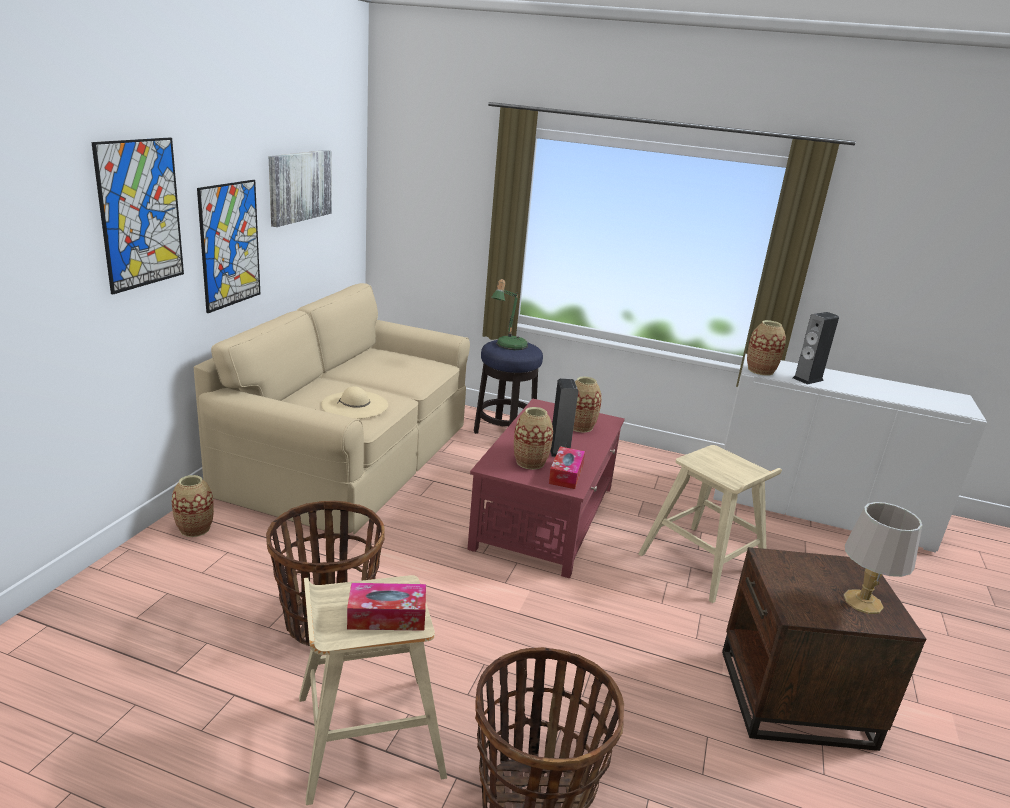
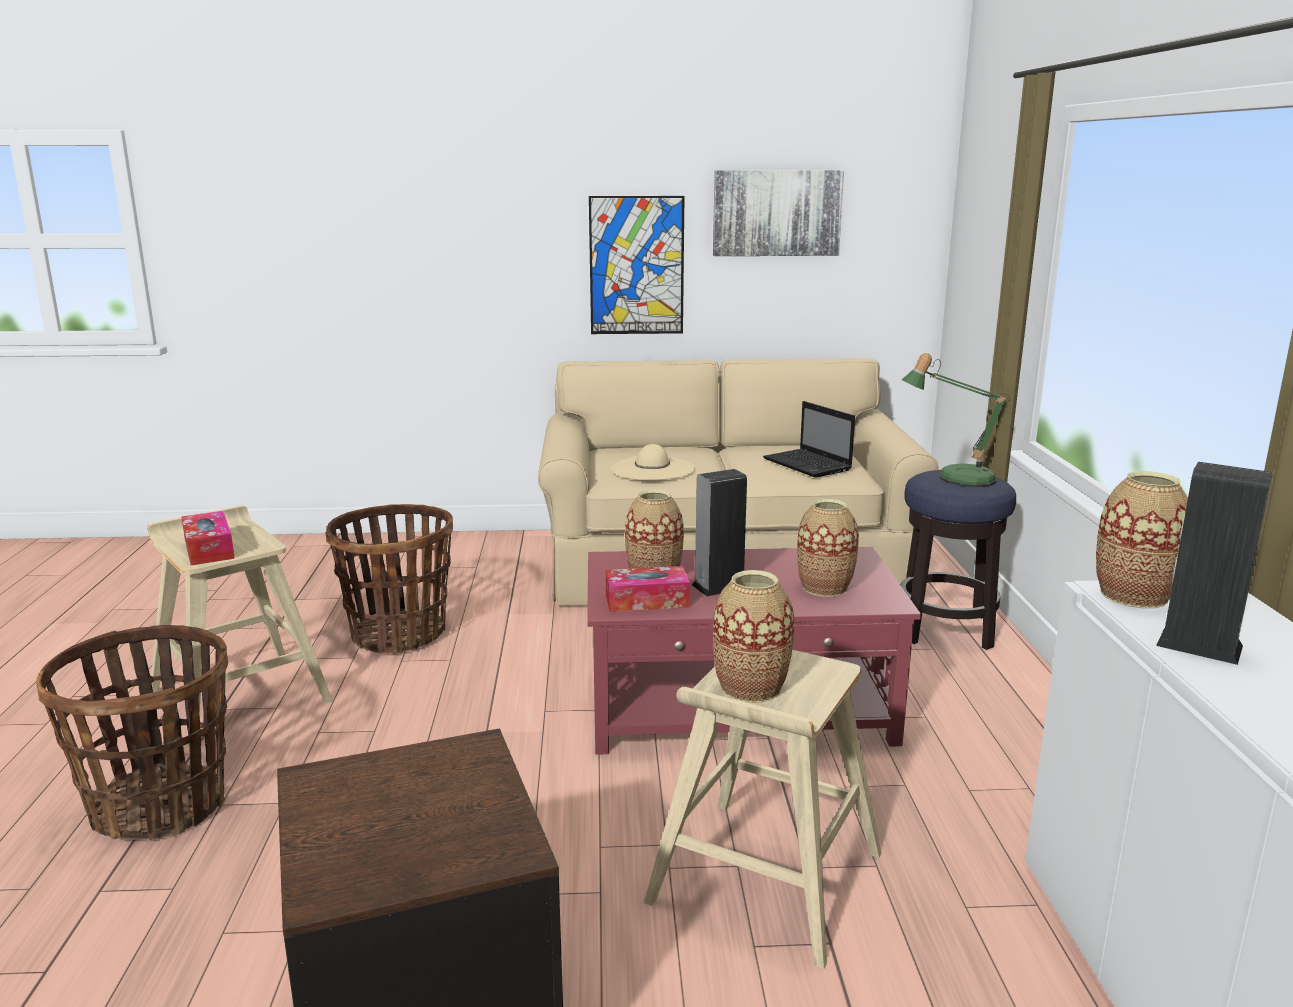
camera: 70 degrees right, 5 degrees down
picture [91,138,184,294] -> none
vase [172,475,214,537] -> vase moved to [713,570,794,703]
grey table lamp [843,502,922,614] -> none
none -> laptop [763,401,855,478]

